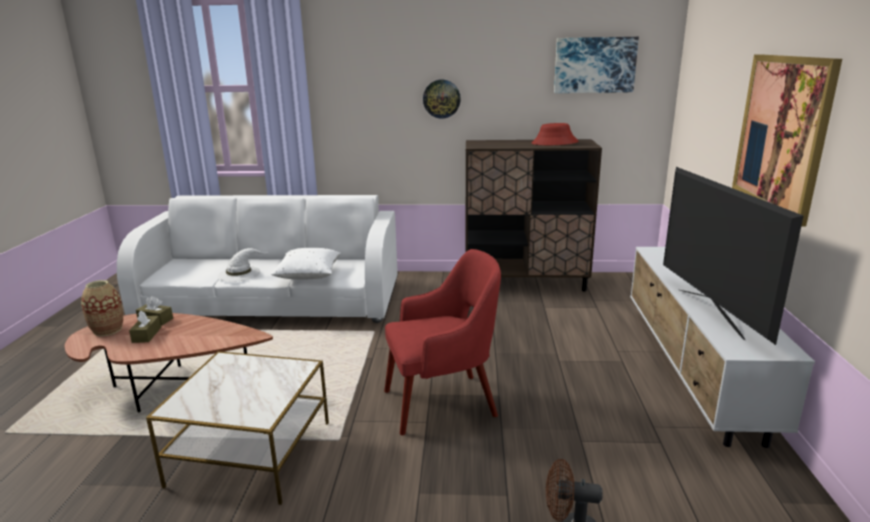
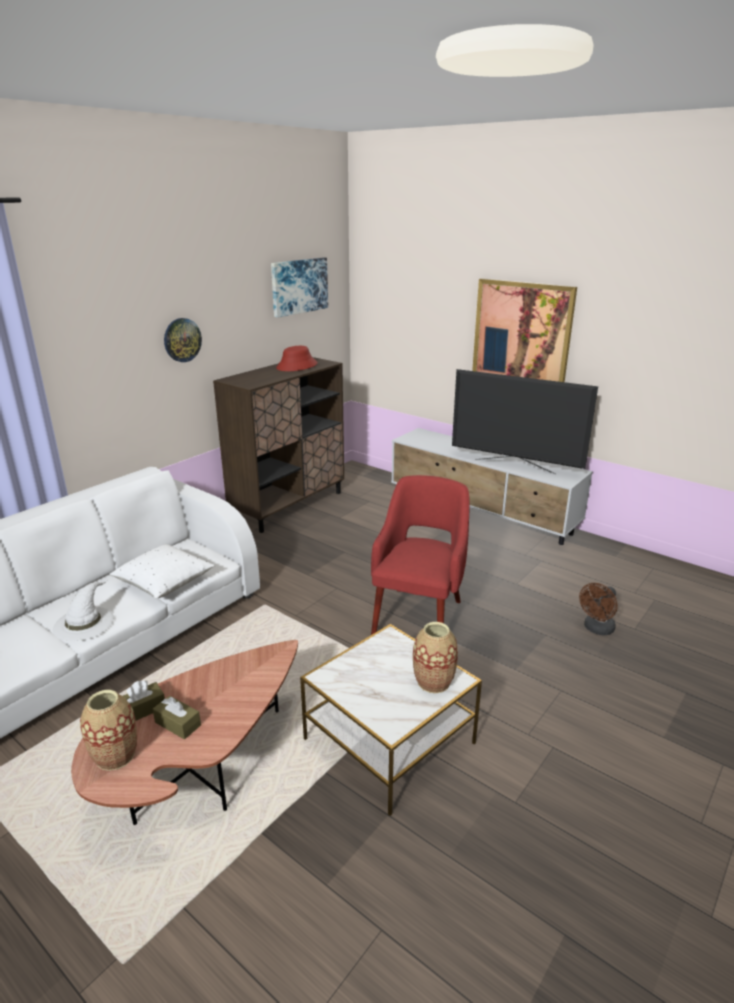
camera: 55 degrees left, 5 degrees up
none -> vase [413,622,458,693]

